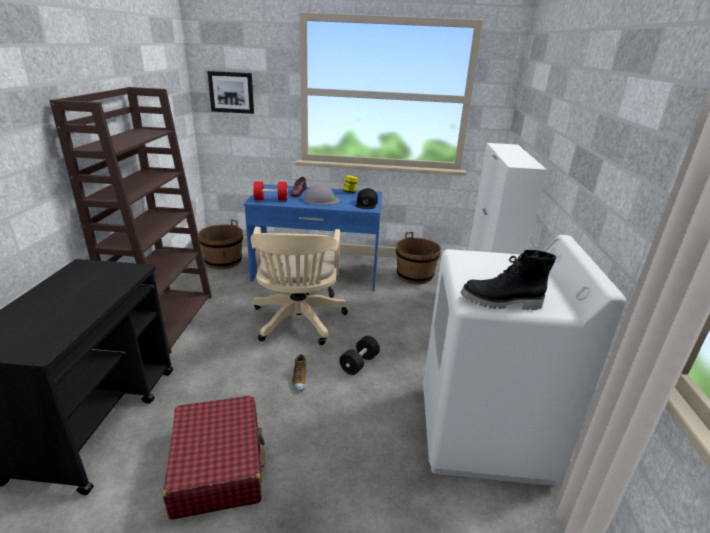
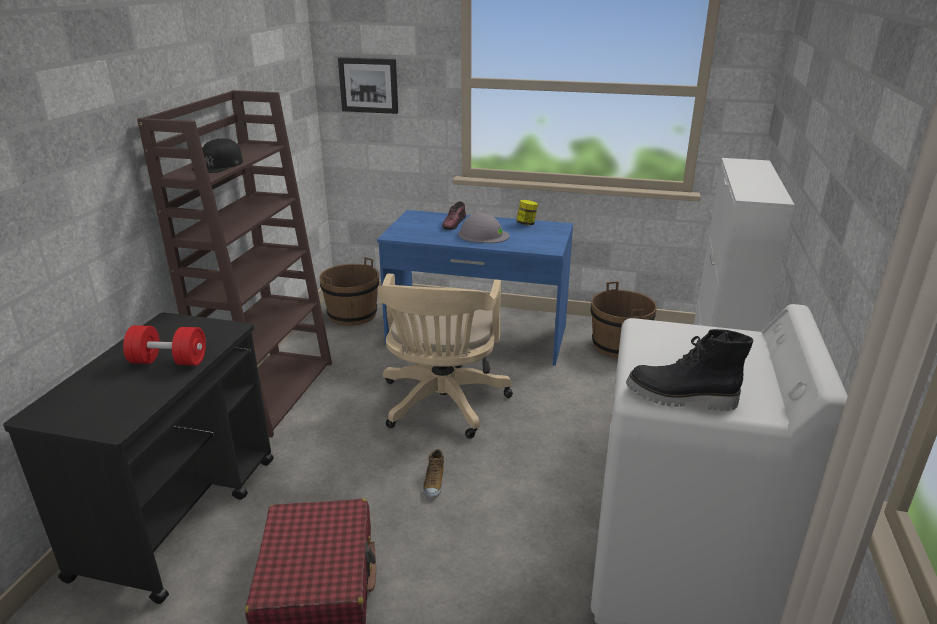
camera: 10 degrees right, 0 degrees up
red dumbbell [253,181,288,200] -> red dumbbell moved to [123,325,206,366]
black dumbbell [339,336,380,375] -> none
black cap [356,188,378,209] -> black cap moved to [191,138,243,173]

